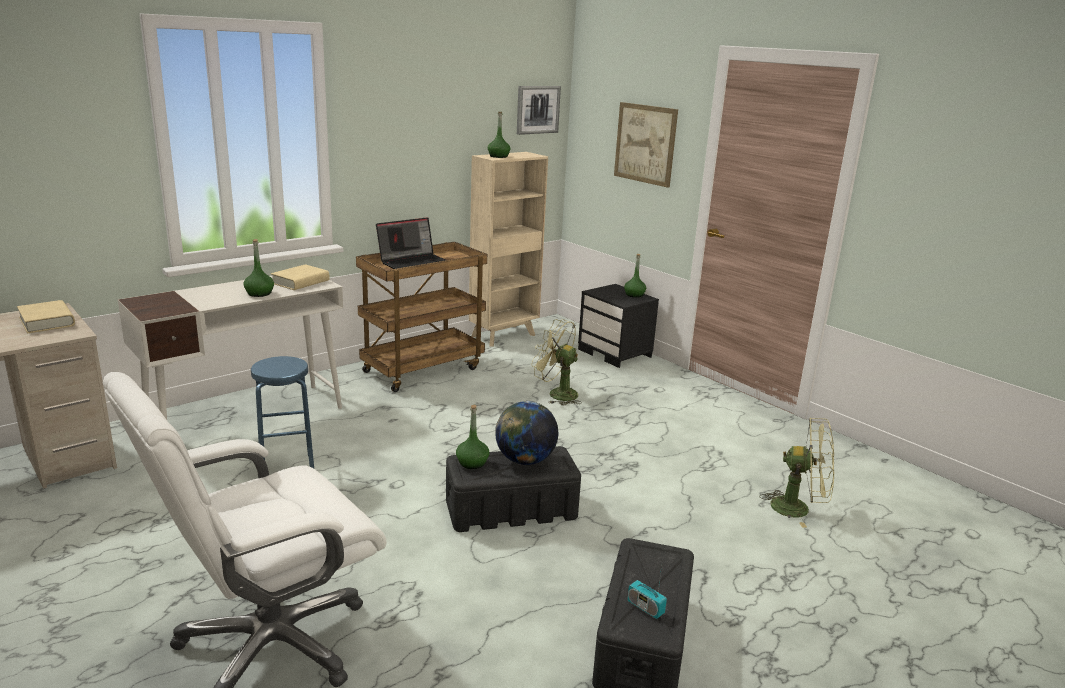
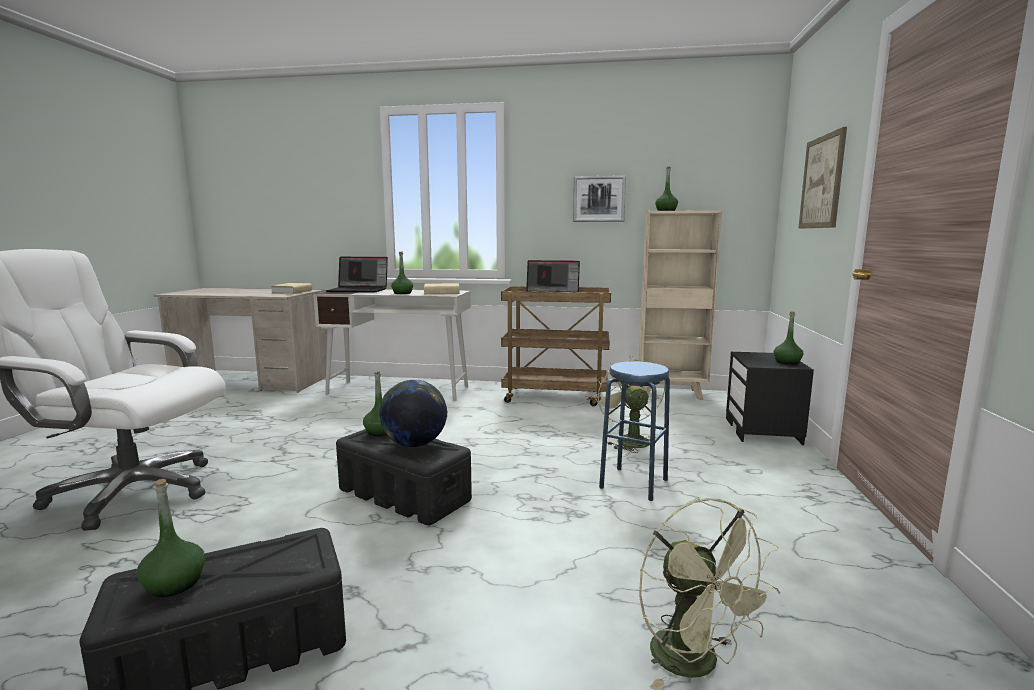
camera: 50 degrees right, 10 degrees down
blue stool [251,356,314,468] -> blue stool moved to [599,361,670,501]
picture [517,86,561,135] -> picture moved to [573,175,626,222]
radio [627,565,667,619] -> green bottle [137,479,205,597]
none -> laptop [326,257,388,293]

